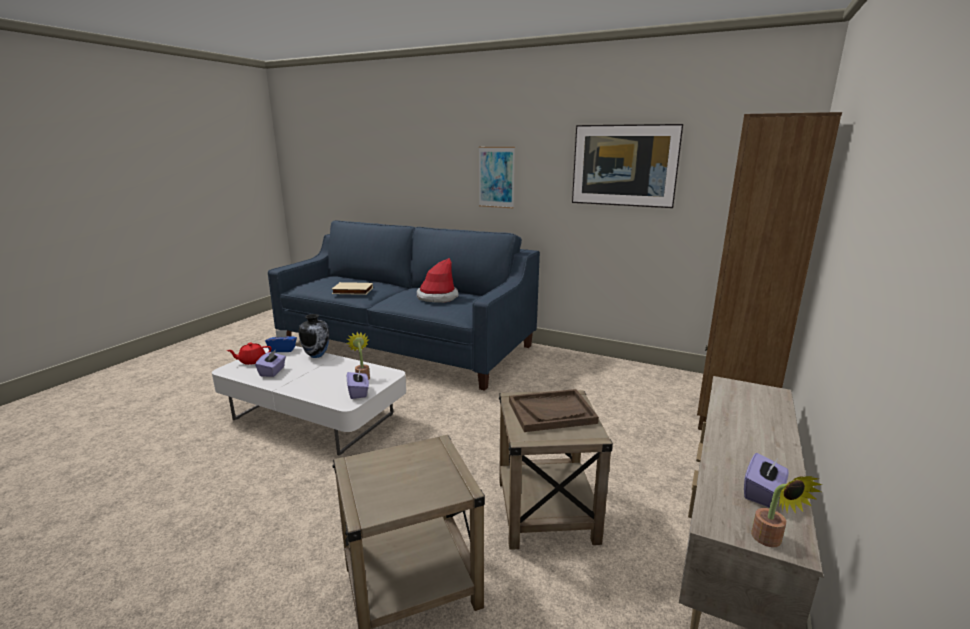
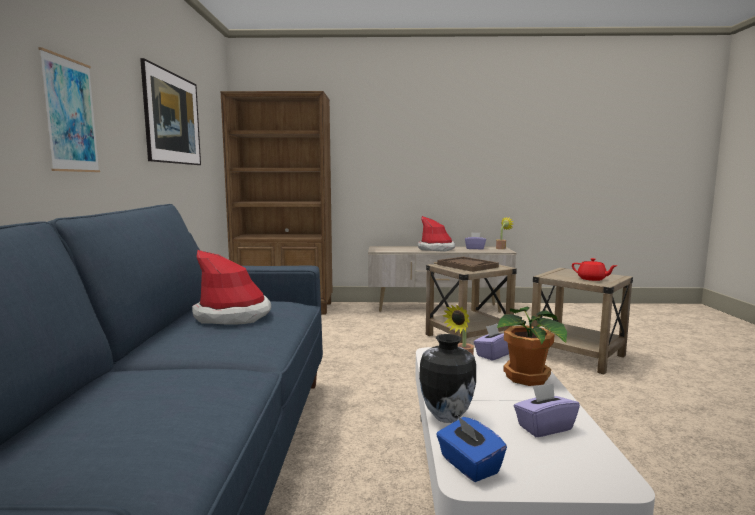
camera: 115 degrees left, 10 degrees down
red teapot [227,343,272,365] -> red teapot moved to [572,258,618,281]
beige book [332,282,373,295] -> none
none -> hat [418,216,455,252]
none -> potted plant [497,307,567,386]

